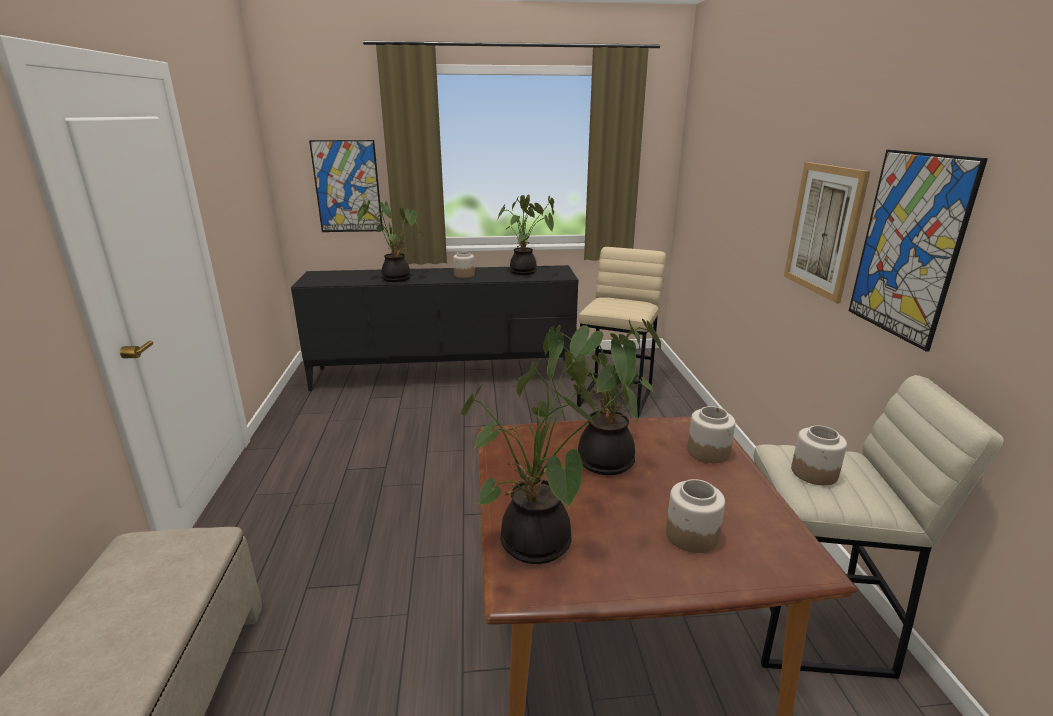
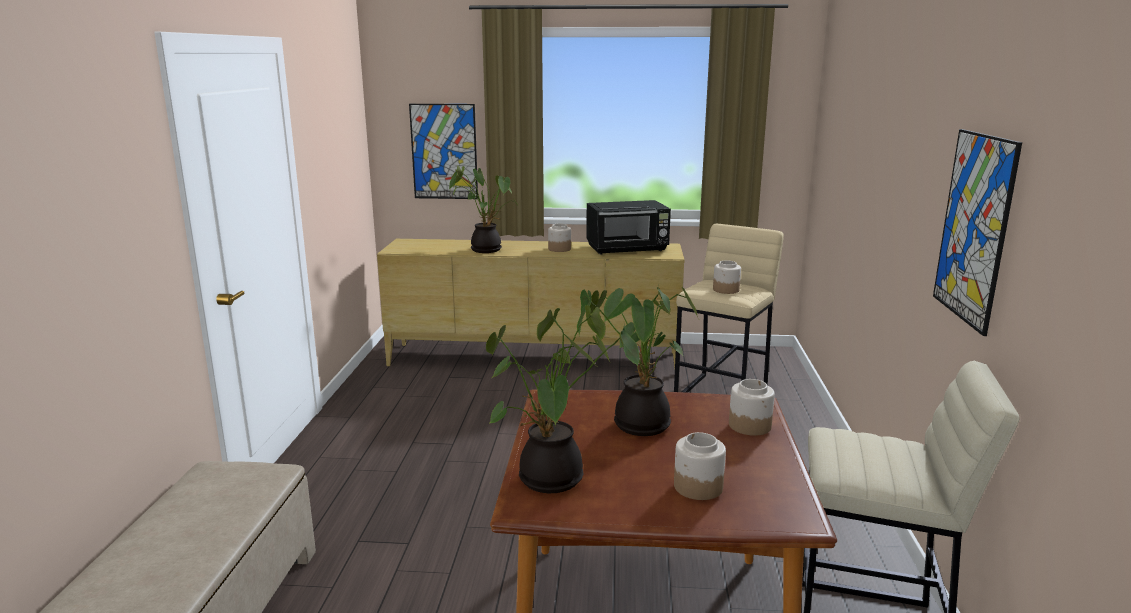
camera: 10 degrees right, 5 degrees down
black cabinet [291,265,579,391] -> beige cabinet [377,239,685,369]
potted plant [497,195,554,275] -> black microwave [586,200,671,255]
picture [784,162,870,303] -> none
jar [791,425,847,486] -> jar moved to [713,260,741,294]

